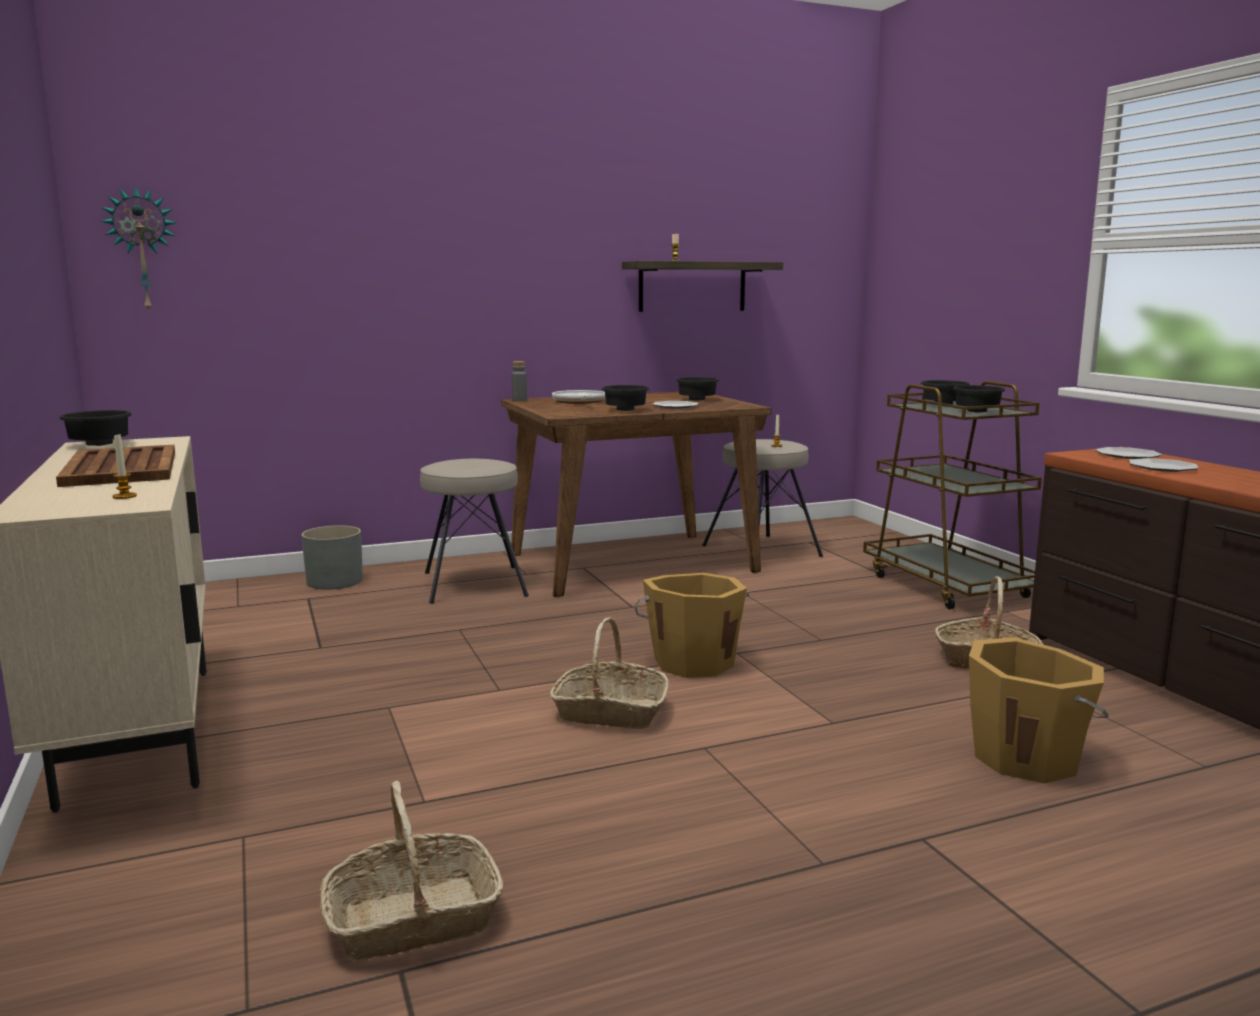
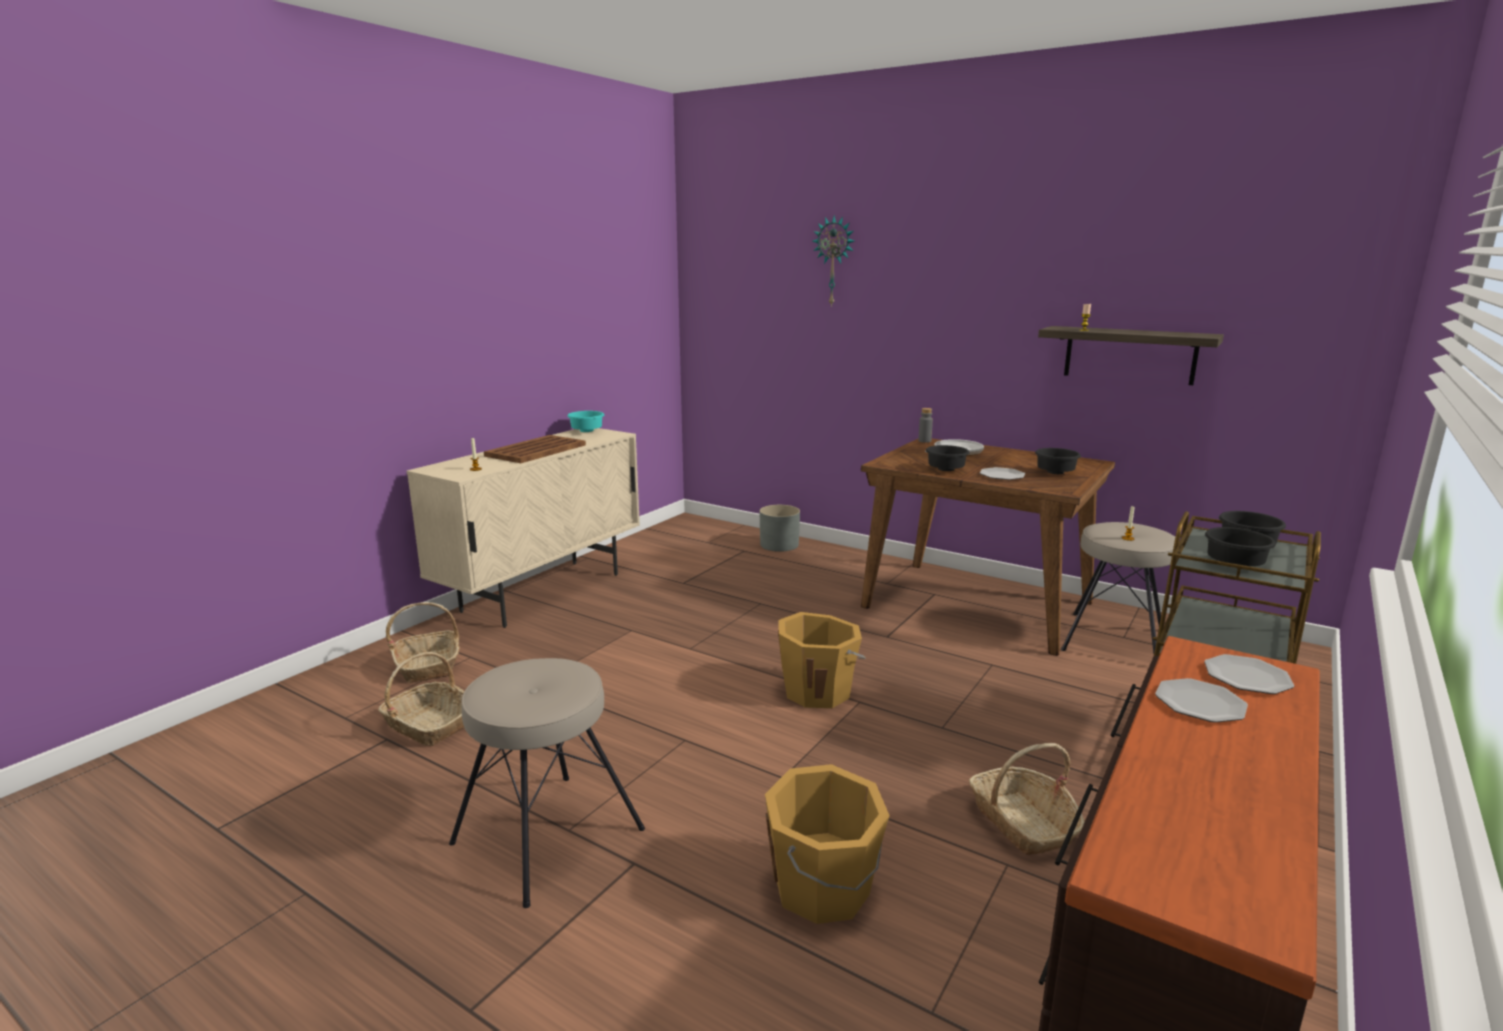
camera: 55 degrees right, 5 degrees up
black bowl [59,410,132,446] -> turquoise bowl [567,411,604,432]
wall clock [101,186,176,312] -> wall clock moved to [813,215,854,307]
beige stool [420,459,529,604] -> beige stool moved to [449,658,645,908]
basket [550,617,669,729] -> basket moved to [386,602,460,683]

